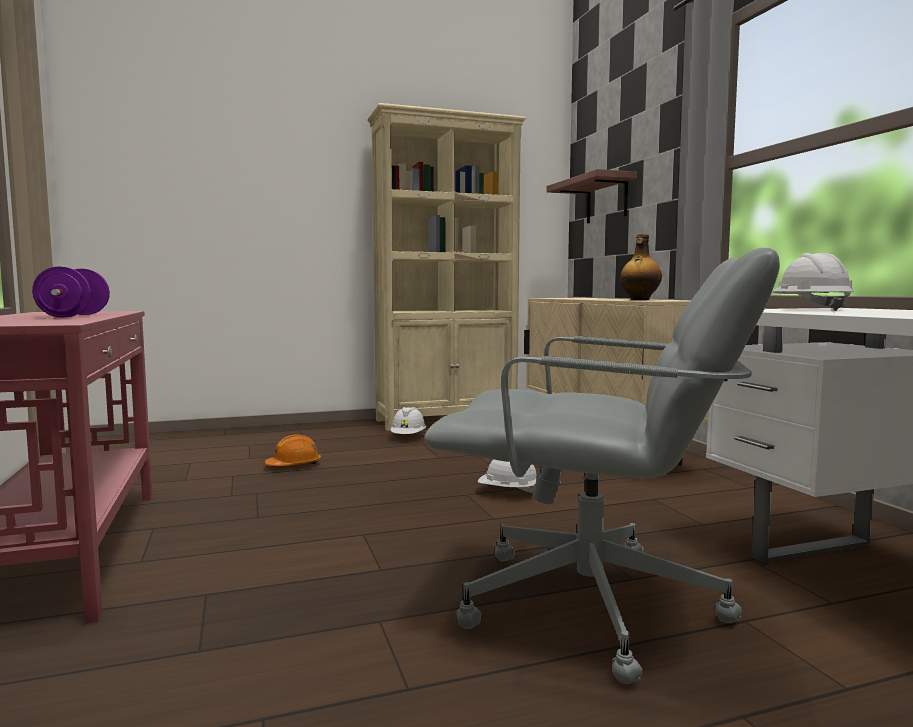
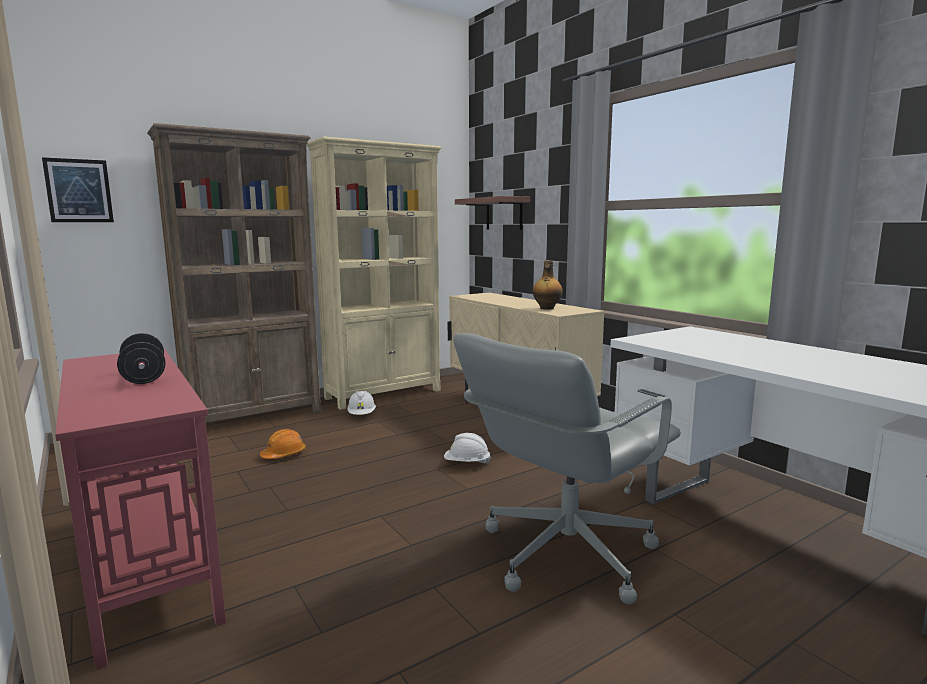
camera: 15 degrees left, 5 degrees up
purple dumbbell [32,266,110,318] -> black dumbbell [117,333,165,384]
grey office chair [425,248,780,684] -> grey office chair turned 135 degrees clockwise [453,333,681,604]
white hard hat [772,253,854,311] -> none
none -> picture [42,157,114,222]
none -> brown bookcase [147,123,321,423]

